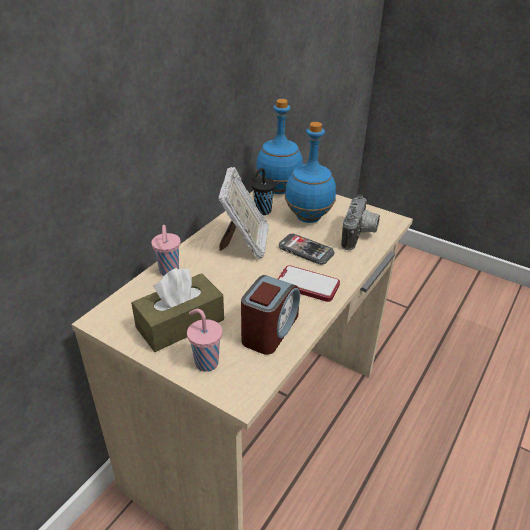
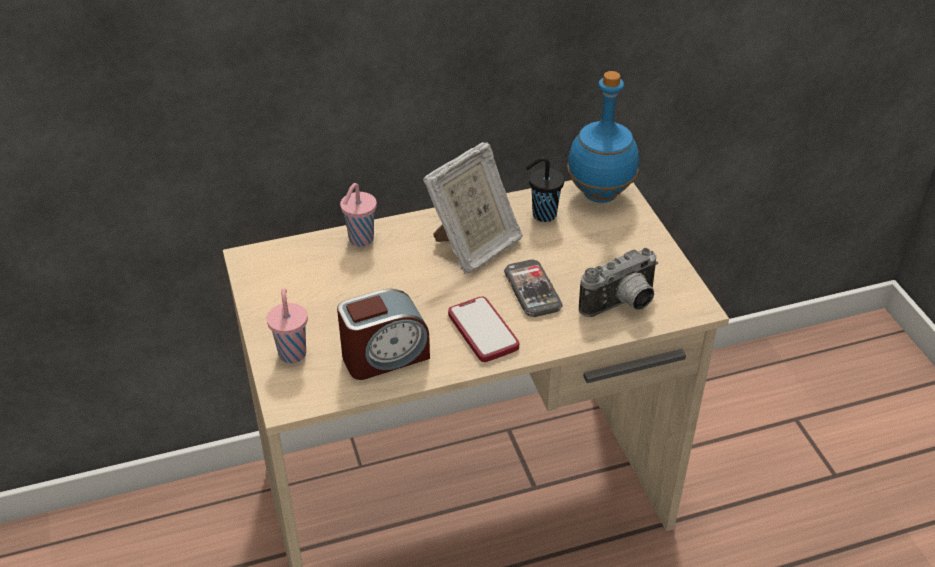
camera: 40 degrees right, 5 degrees up
brown tissue box [131,268,224,352] -> none
blue bottle [285,122,336,223] -> none

